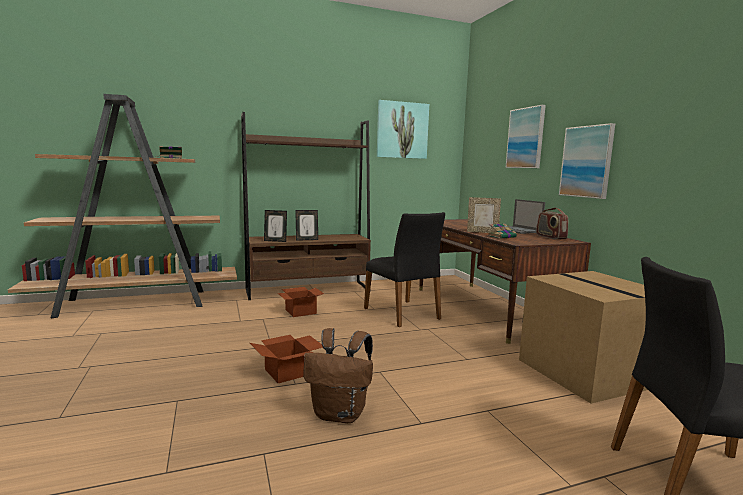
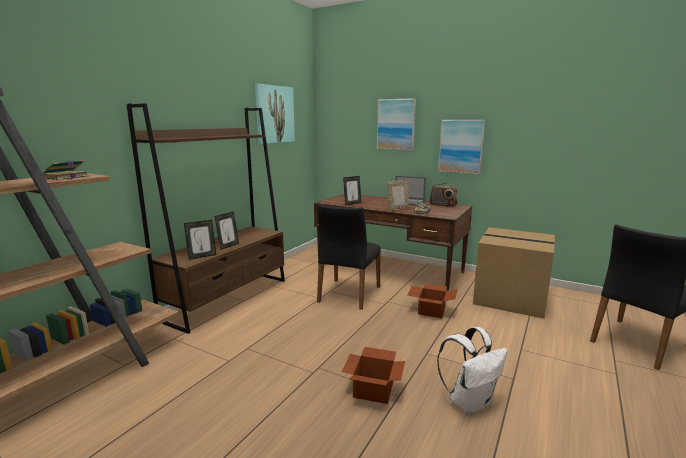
camera: 40 degrees left, 5 degrees up
cardboard box [278,287,324,317] -> cardboard box moved to [407,284,458,318]
brown backpack [303,328,373,423] -> white backpack [437,327,508,414]
black chair [364,212,445,327] -> black chair turned 90 degrees clockwise [317,204,381,310]
none -> picture frame [343,176,361,206]

